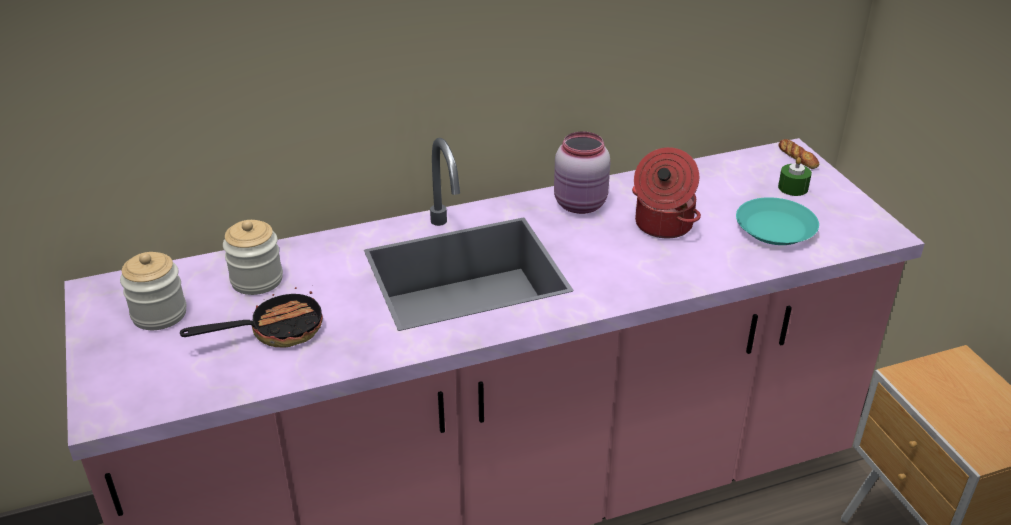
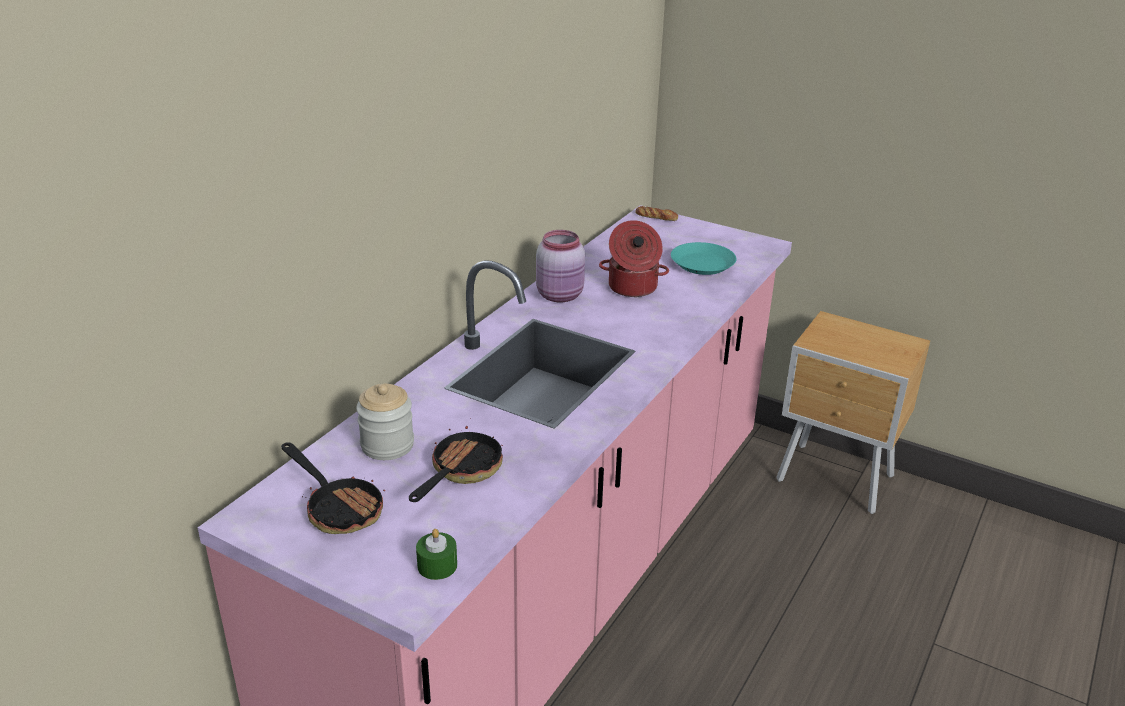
camera: 40 degrees left, 5 degrees down
jar [120,252,186,330] -> frying pan [281,442,385,534]
green candle [778,157,812,196] -> green candle moved to [416,529,457,580]

